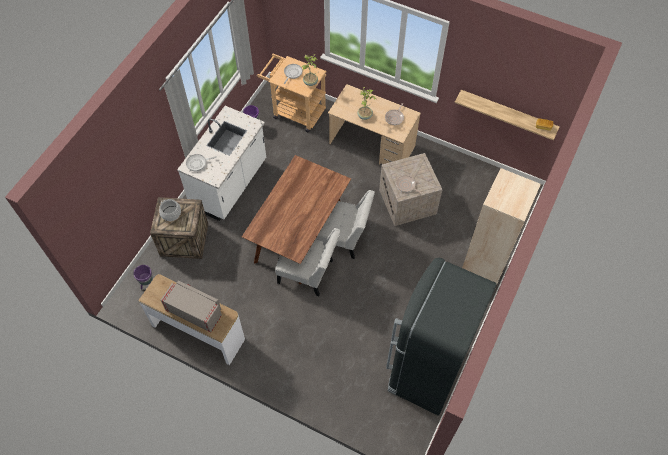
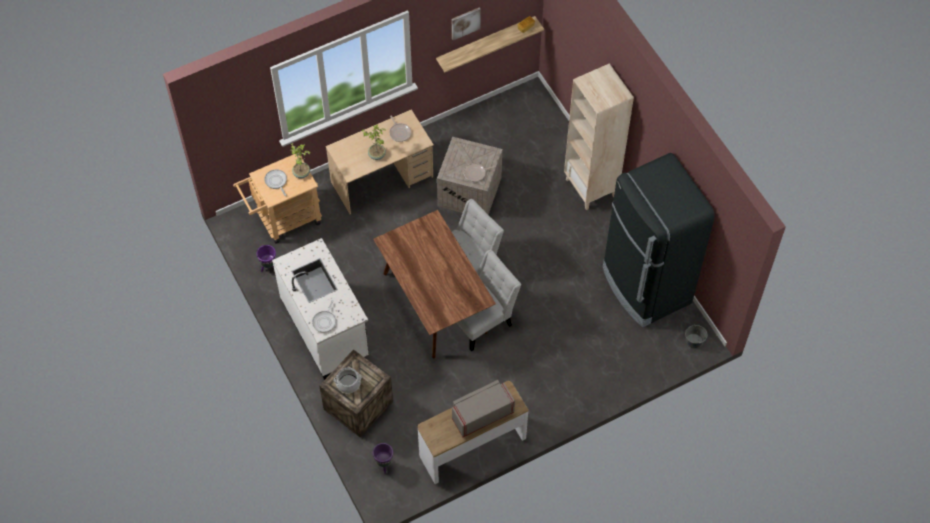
camera: 55 degrees left, 0 degrees up
none -> picture [452,8,481,40]
none -> grey bucket [685,325,707,349]

